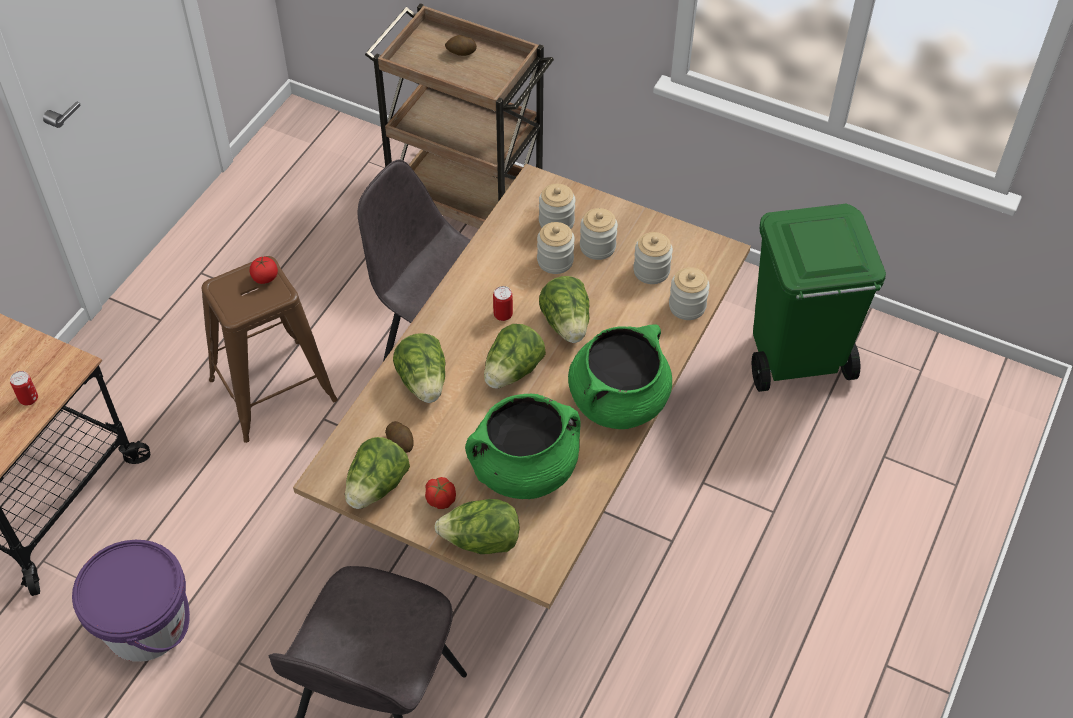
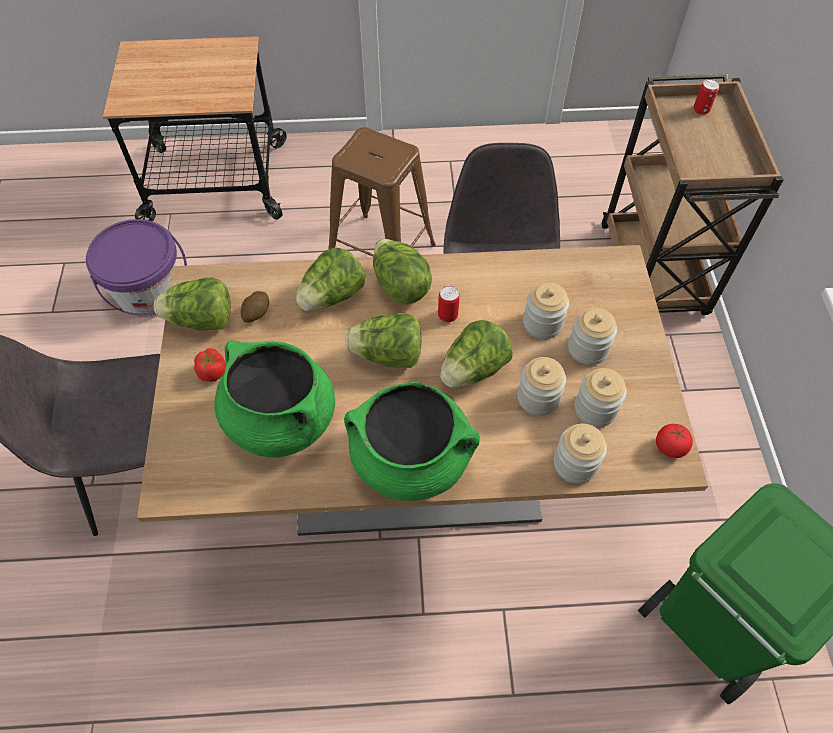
camera: 60 degrees right, 5 degrees up
can [10,371,38,405] -> can moved to [694,79,719,115]
tomato [250,256,278,284] -> tomato moved to [656,424,693,458]
lettuce [434,499,520,554] -> lettuce moved to [373,239,432,304]
potato [445,35,477,56] -> none
jar [539,184,575,229] -> jar moved to [517,357,566,416]

